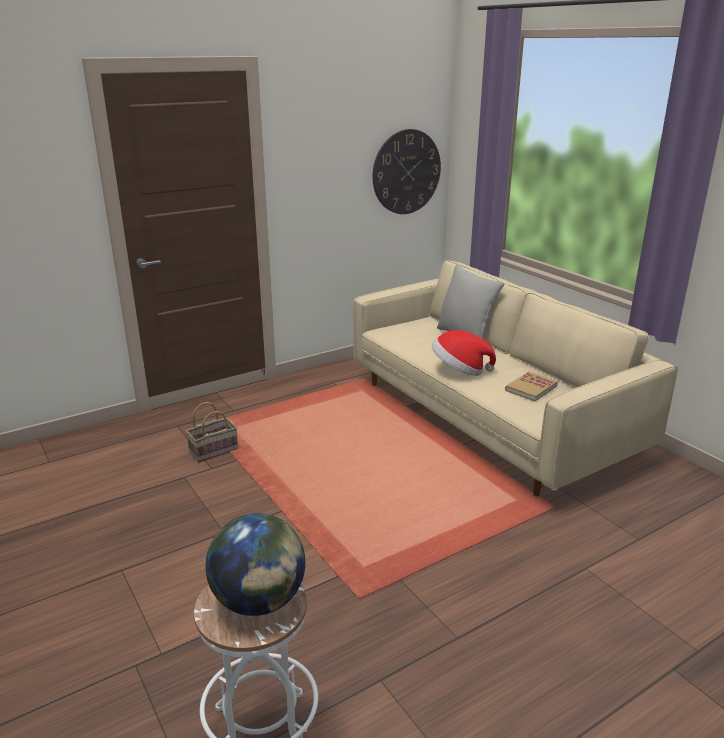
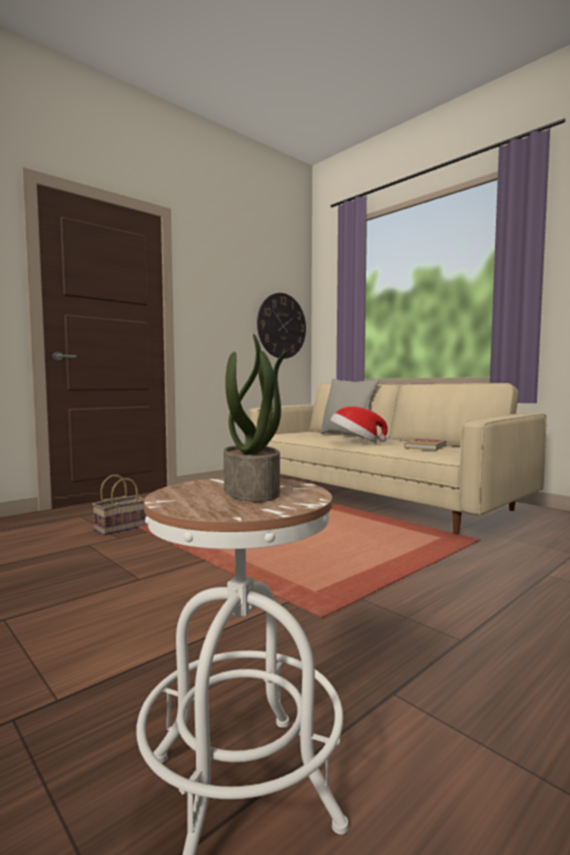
camera: 10 degrees left, 20 degrees down
globe [205,513,305,616] -> potted plant [224,334,291,502]

